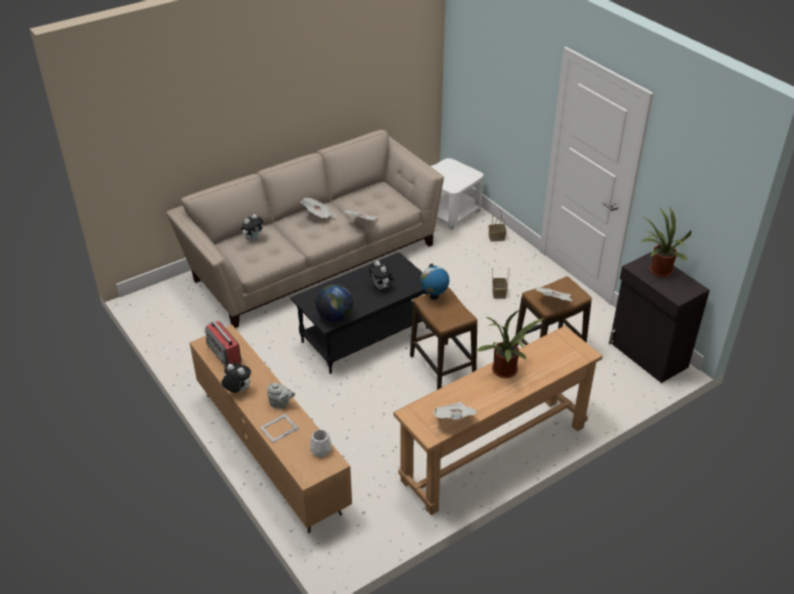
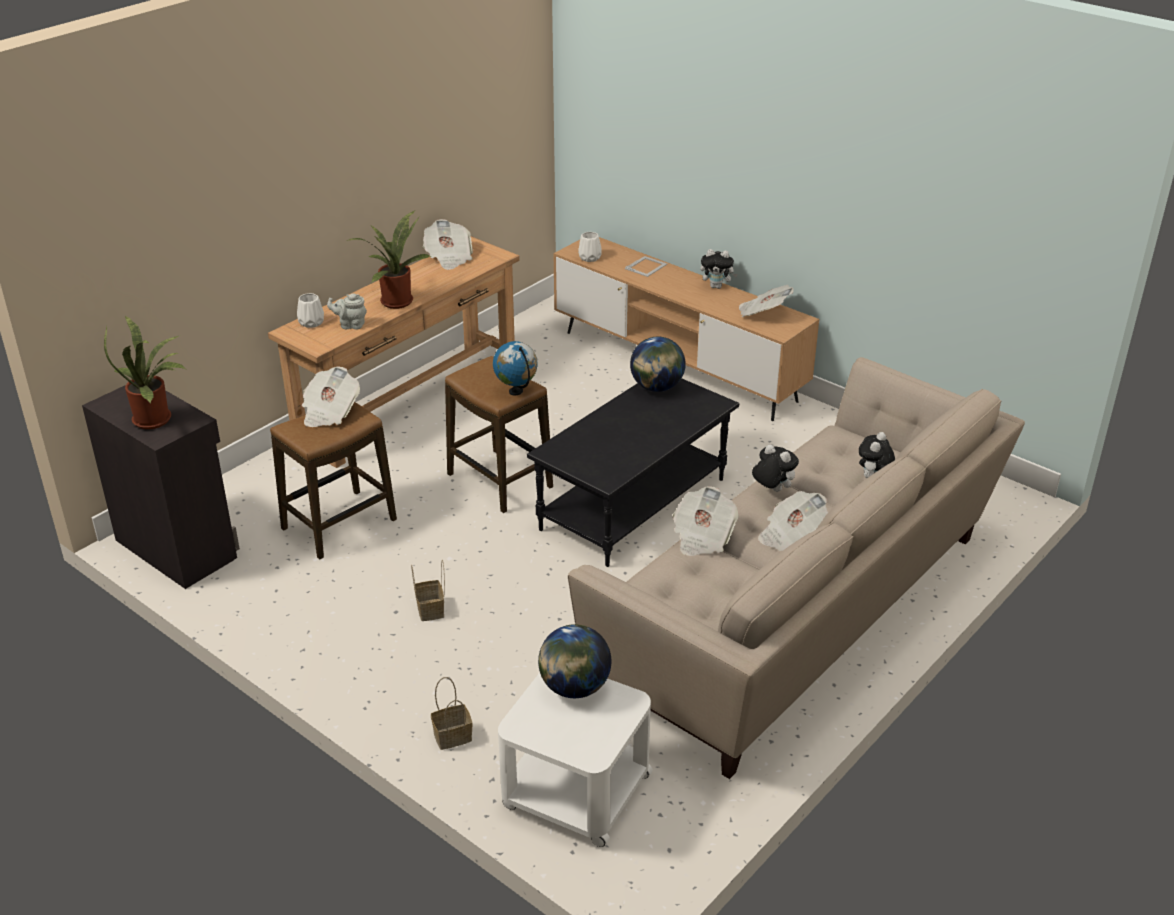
camera: 165 degrees right, 5 degrees down
radio [205,321,241,367] -> newspaper [739,285,794,317]
grey teapot [267,383,295,409] -> grey teapot moved to [327,293,367,330]
plush toy [368,261,394,290] -> plush toy moved to [752,444,799,492]
none -> white vase [297,293,324,328]
none -> globe [538,624,611,698]

